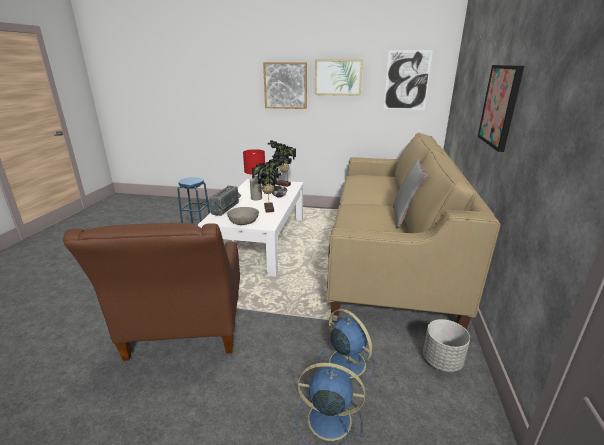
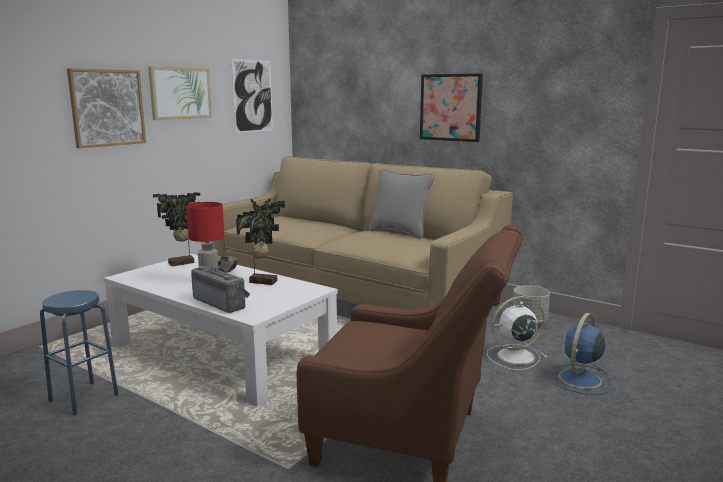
camera: 65 degrees left, 10 degrees down
grey bowl [227,207,259,225] -> none
blue fan [318,309,375,387] -> white fan [487,296,548,370]

